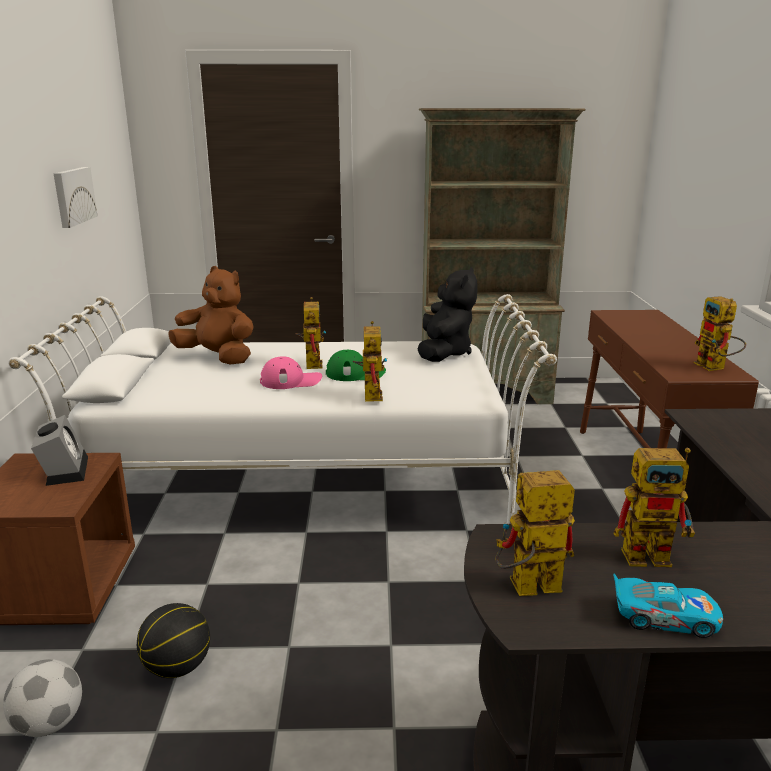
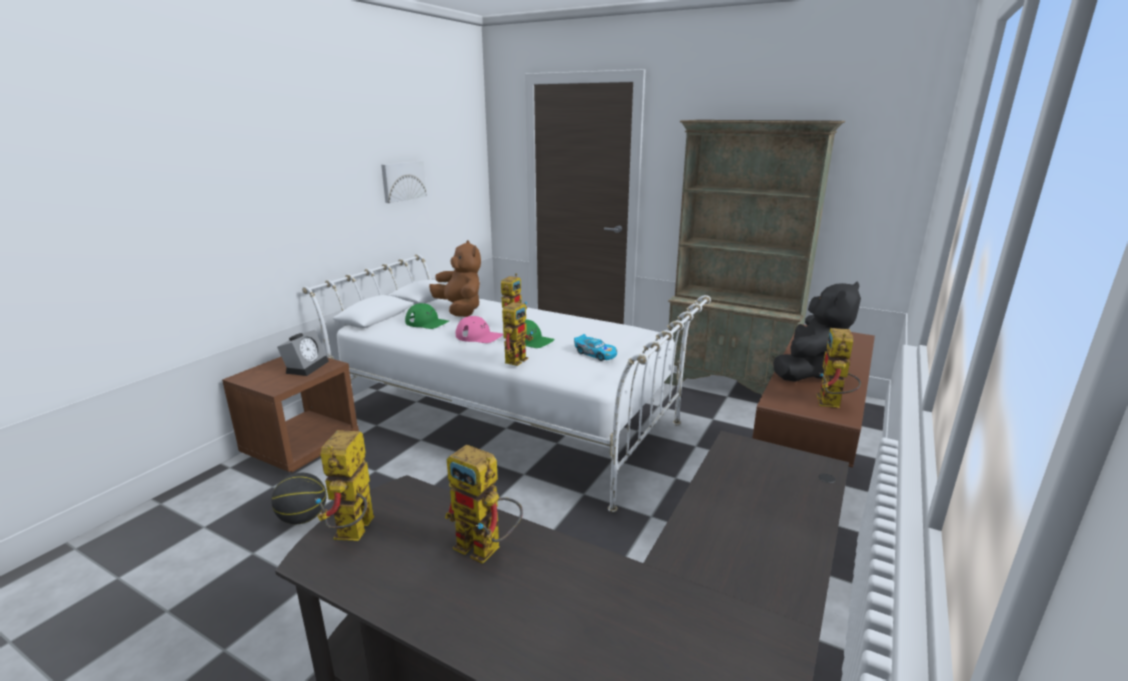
camera: 30 degrees right, 0 degrees up
football [3,659,82,737] -> none
black plush toy [417,267,478,362] -> black plush toy moved to [773,281,861,382]
toy robot [495,470,575,596] -> toy robot turned 105 degrees counterclockwise [315,430,374,541]
toy car [613,573,723,638] -> toy car moved to [574,334,617,361]
none -> green cap [405,303,449,329]

